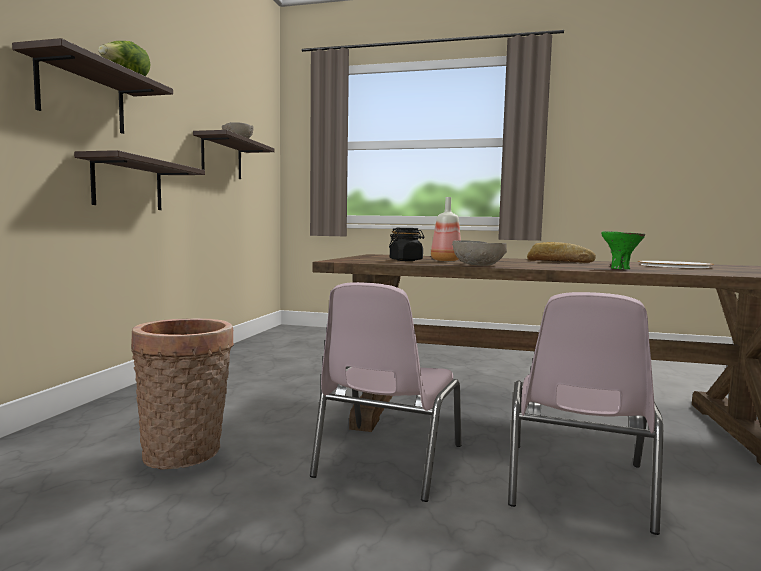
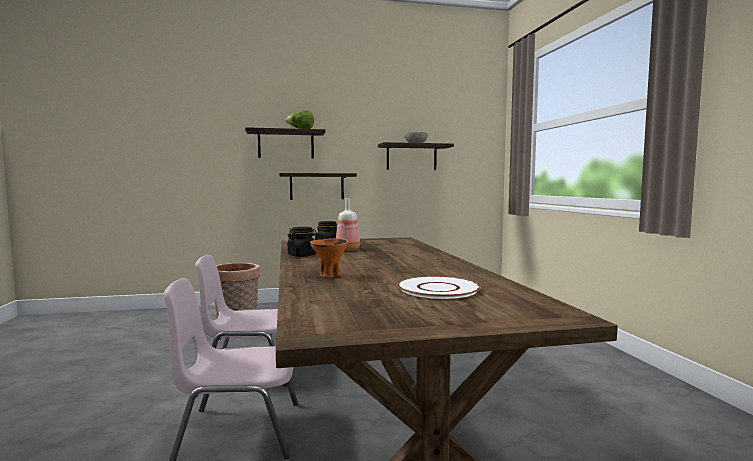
camera: 65 degrees right, 0 degrees up
grey bowl [452,240,507,266] -> black jar [287,227,317,257]
bread [527,242,596,263] -> none
green bowl [601,231,645,269] -> orange bowl [310,238,348,278]

